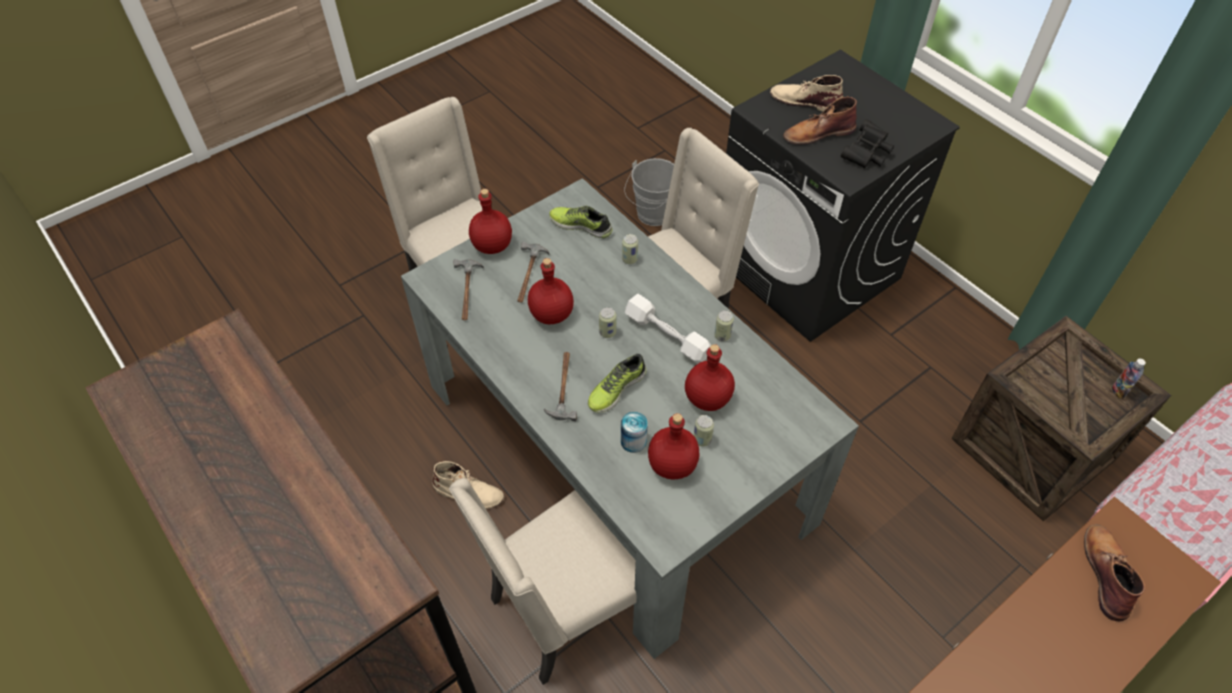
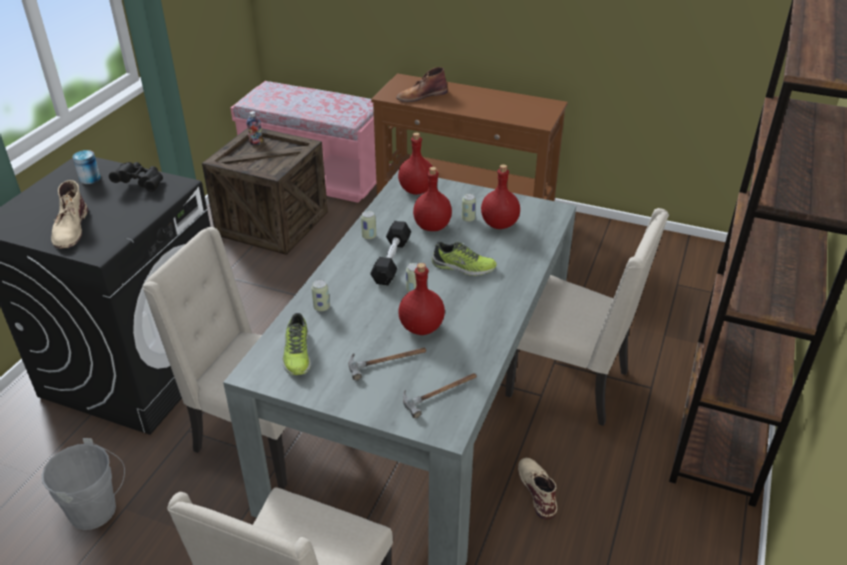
camera: 120 degrees left, 15 degrees down
red bottle [469,189,512,254] -> red bottle moved to [398,133,433,195]
hammer [544,352,577,421] -> none
can [621,412,648,453] -> can moved to [73,150,101,184]
white dumbbell [625,294,711,364] -> black dumbbell [370,221,411,285]
brown boot [783,97,857,145] -> none

